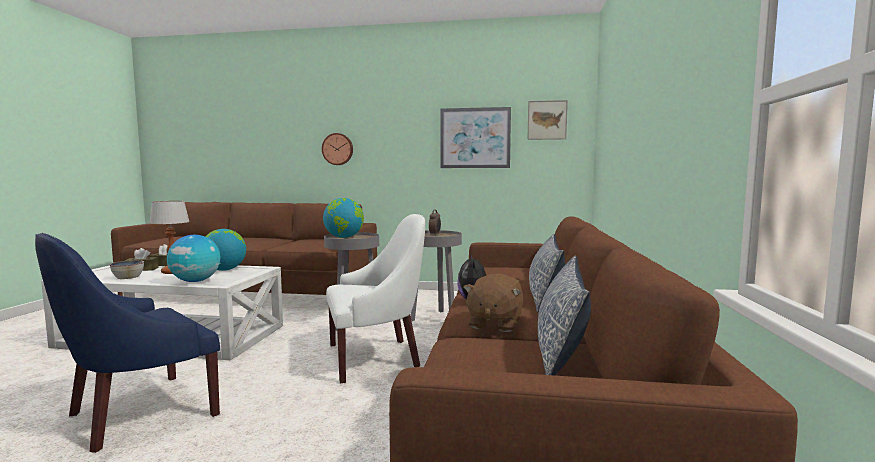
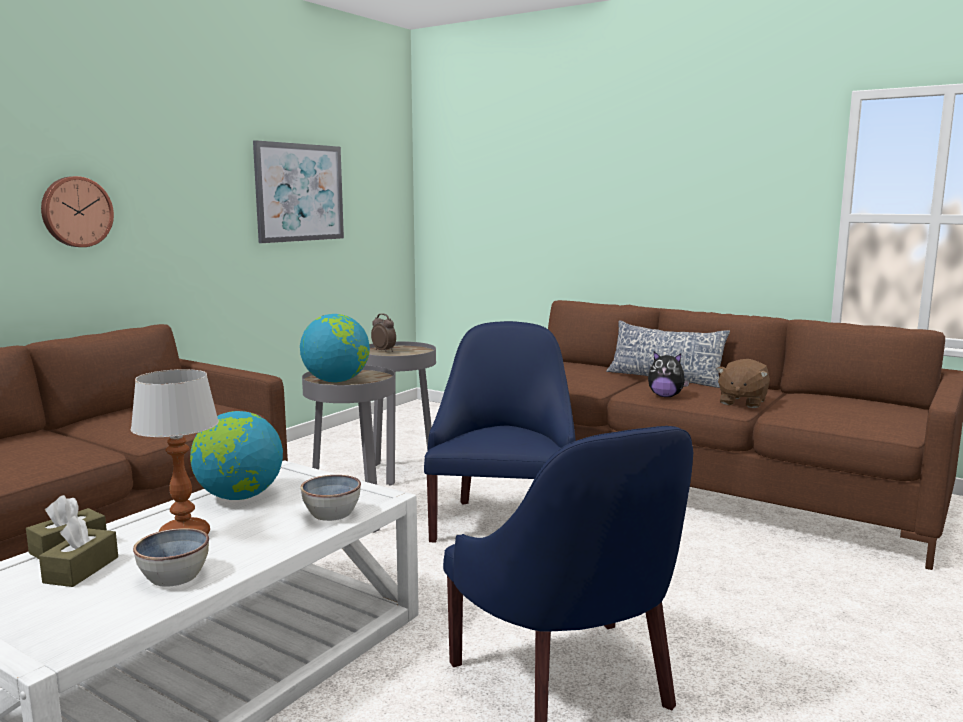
camera: 65 degrees left, 5 degrees up
globe [167,235,221,282] -> bowl [300,475,361,521]
white armchair [326,214,425,383] -> blue armchair [424,321,576,543]
brown plush toy [463,273,523,332] -> brown plush toy turned 75 degrees clockwise [716,359,770,408]
picture [527,100,568,140] -> none
pillow [538,255,591,376] -> none

